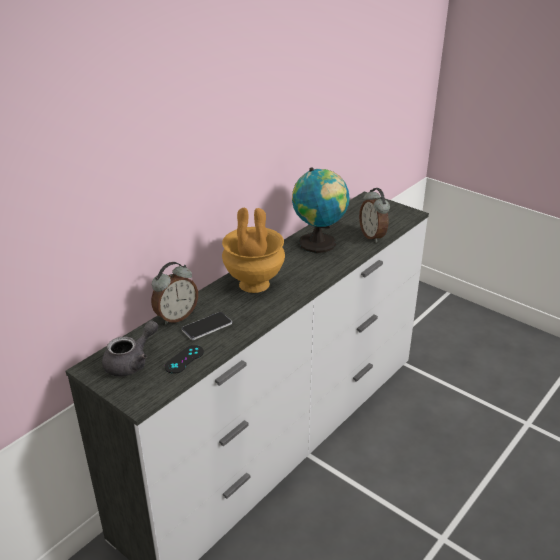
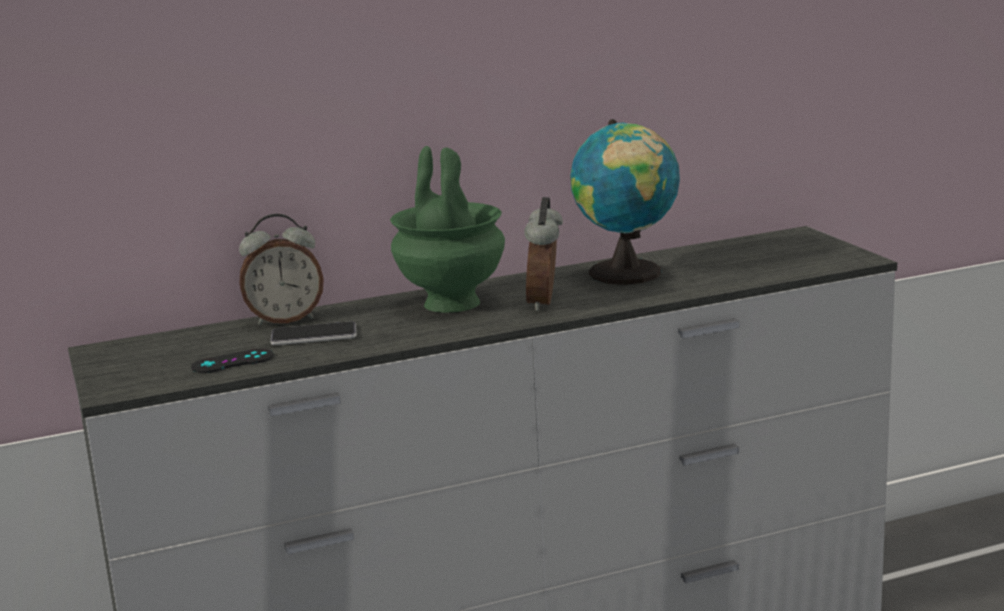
camera: 30 degrees right, 15 degrees down
grey teapot [102,320,158,377] -> none
brown vase [222,208,285,293] -> green vase [390,146,505,313]
alarm clock [359,188,390,243] -> alarm clock moved to [524,197,563,311]

